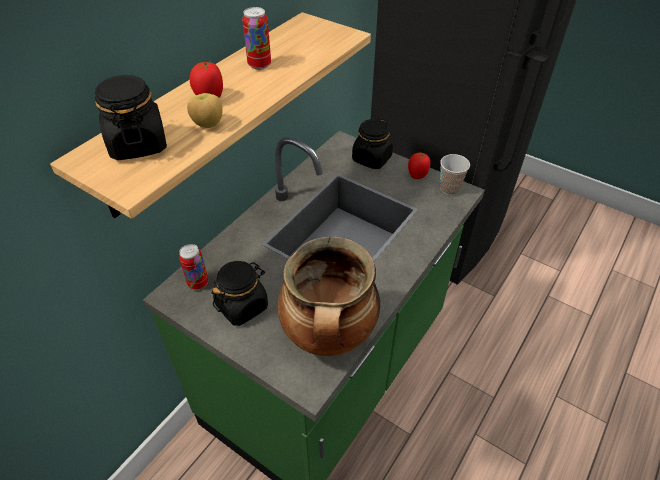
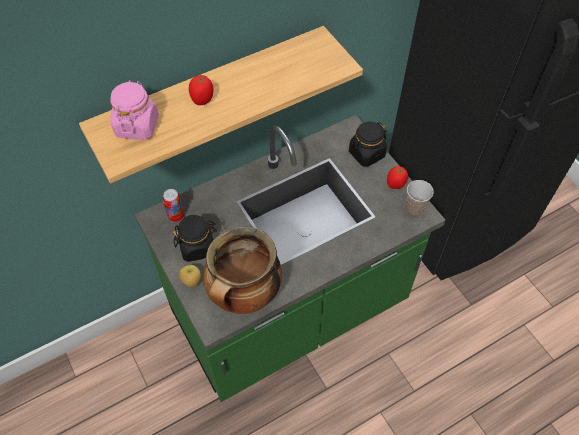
camera: 25 degrees right, 10 degrees up
black jar [95,75,167,160] -> pink jar [110,80,159,140]
apple [187,93,223,128] -> apple moved to [179,265,201,287]
can [242,7,271,70] -> none

